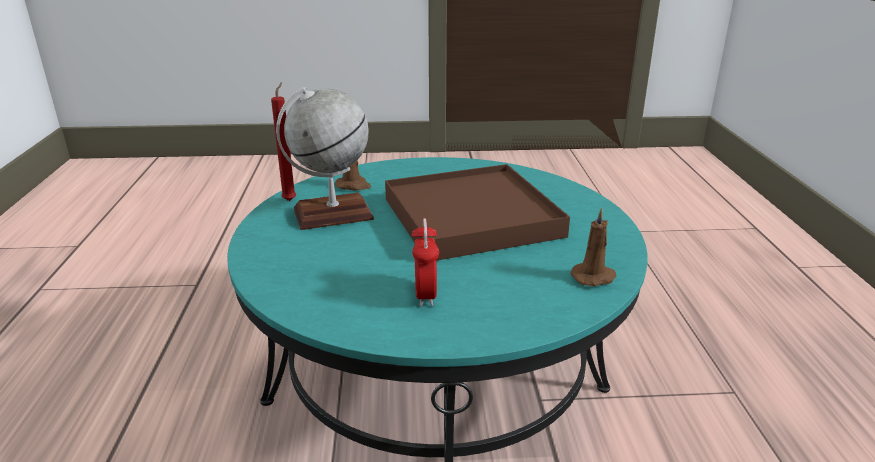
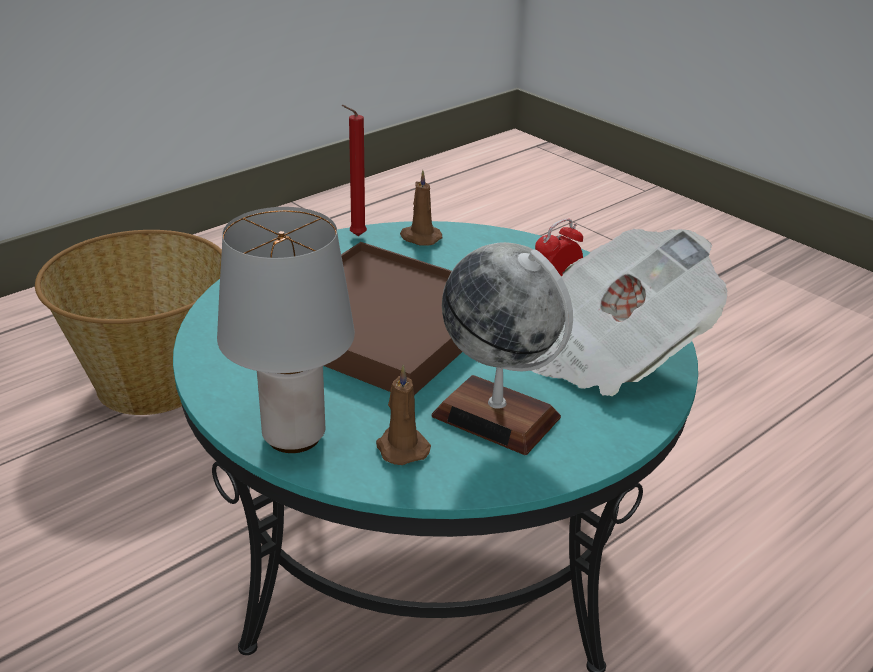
camera: 130 degrees left, 5 degrees up
red candle [271,82,296,201] -> red candle moved to [341,105,367,236]
none -> basket [35,230,222,415]
none -> grey table lamp [217,207,355,453]
none -> newspaper [526,229,727,396]

